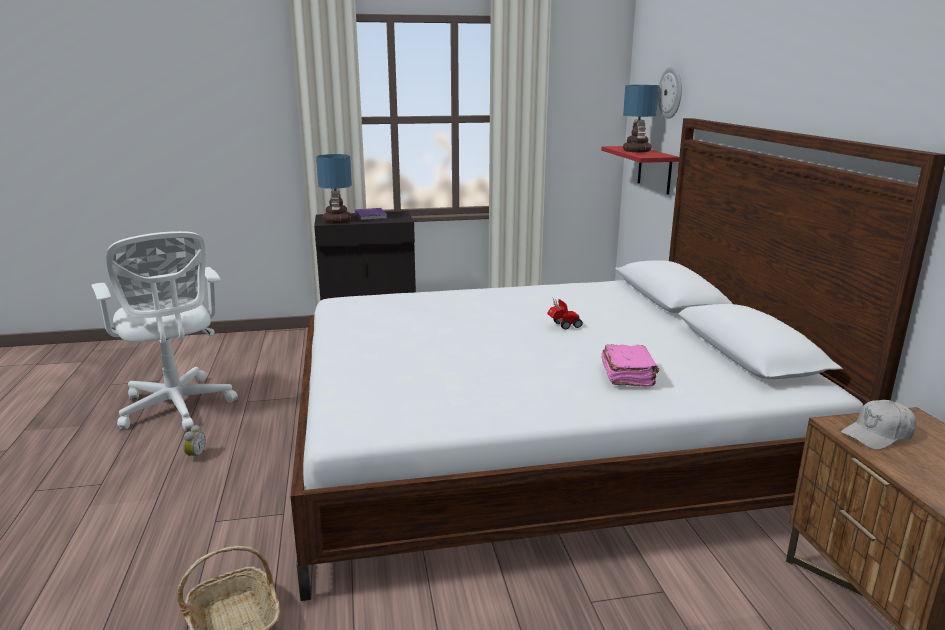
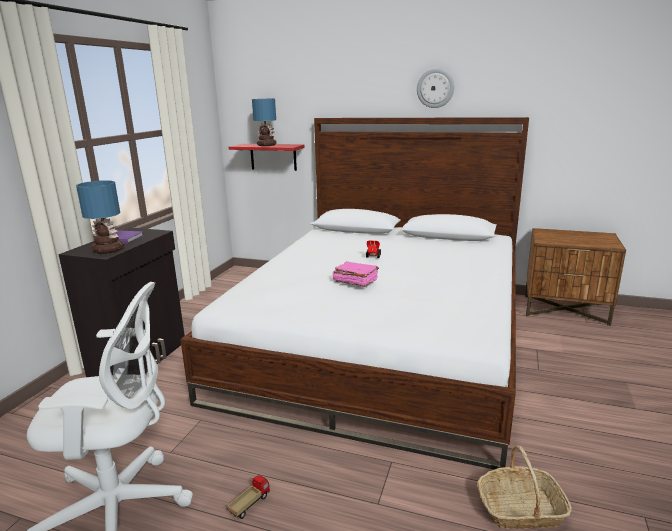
camera: 60 degrees left, 0 degrees up
alarm clock [183,425,206,462] -> toy truck [227,475,270,519]
pink book [601,344,659,387] -> pink book moved to [333,261,379,287]
wall clock [658,67,682,119] -> wall clock moved to [417,68,454,108]
white cap [841,400,916,450] -> none

